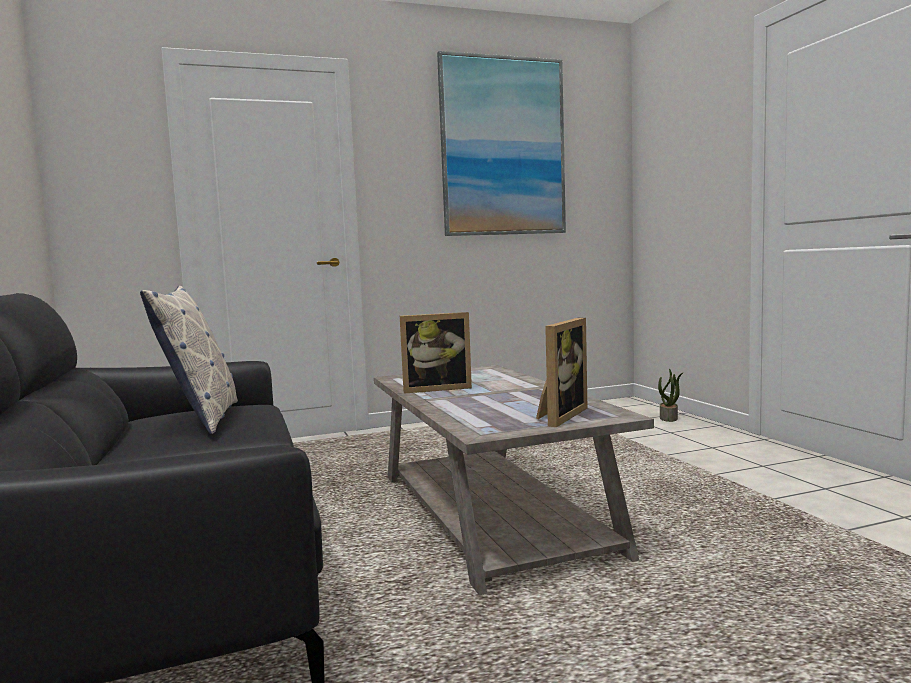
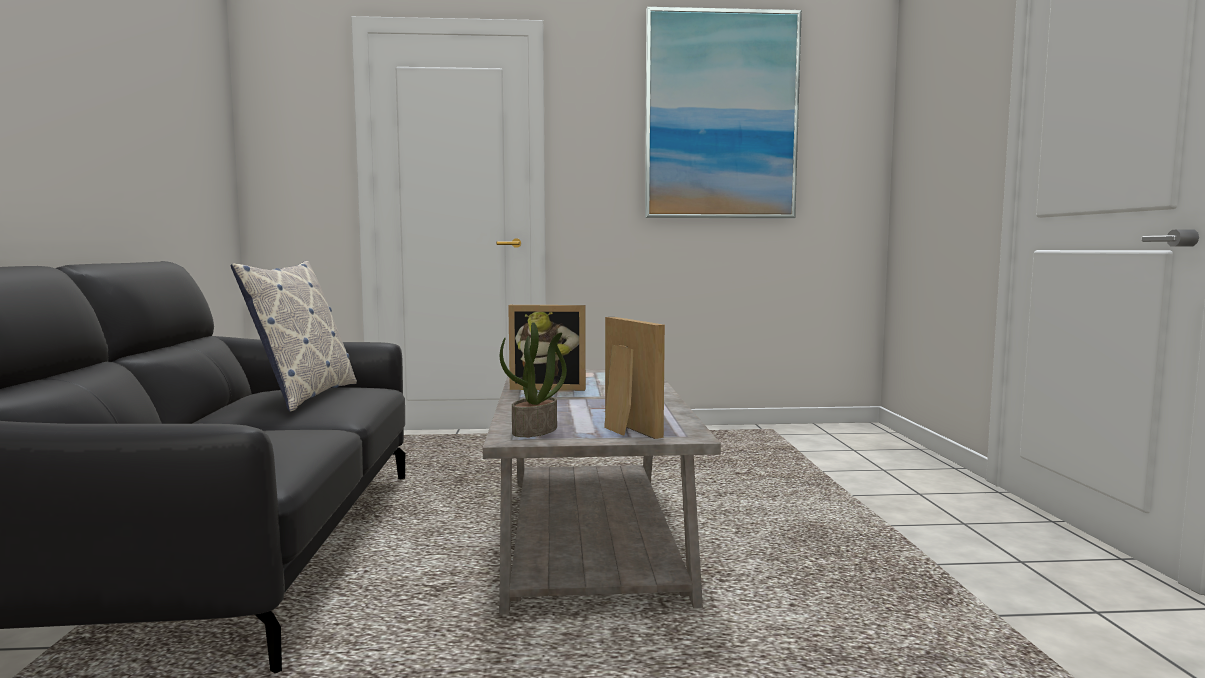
camera: 15 degrees right, 0 degrees up
picture frame [536,318,587,427] -> picture frame turned 75 degrees counterclockwise [604,317,665,439]
potted plant [658,369,683,422] -> potted plant moved to [500,322,567,437]

